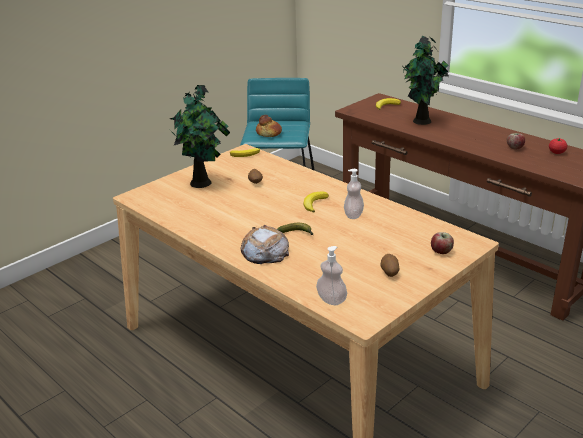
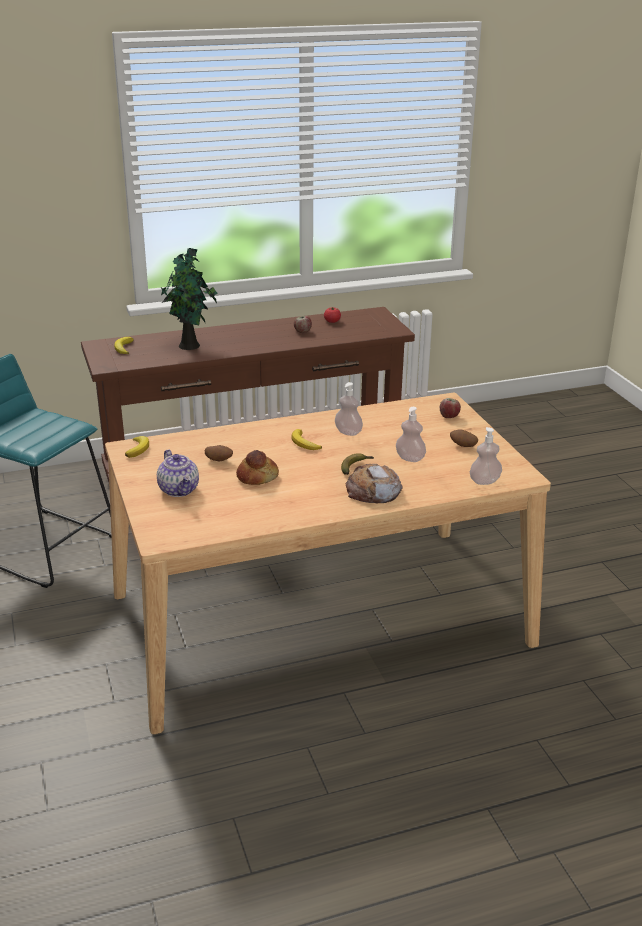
camera: 65 degrees left, 0 degrees up
potted plant [170,85,230,188] -> teapot [157,450,199,497]
bread [256,115,282,137] -> bread moved to [236,450,279,485]
none -> soap dispenser [396,407,426,462]

